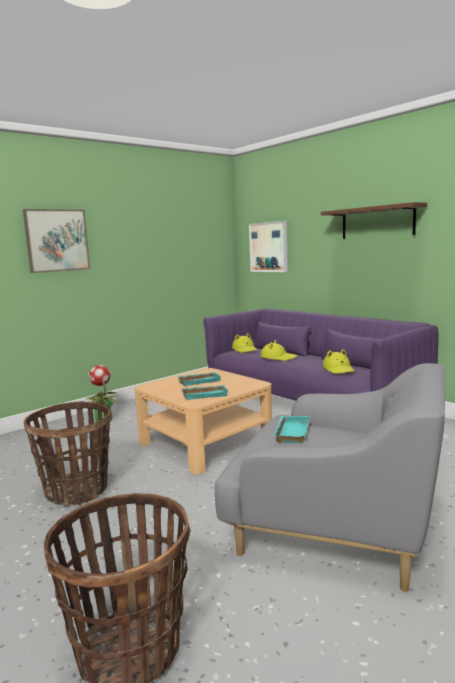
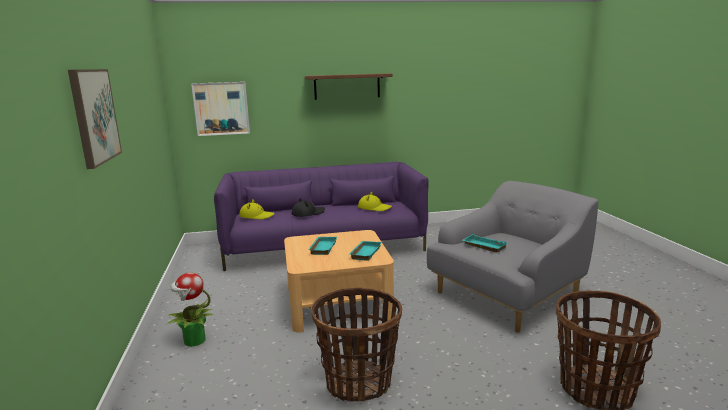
camera: 60 degrees left, 5 degrees up
yellow hat [260,340,298,361] -> black hat [292,198,325,217]

